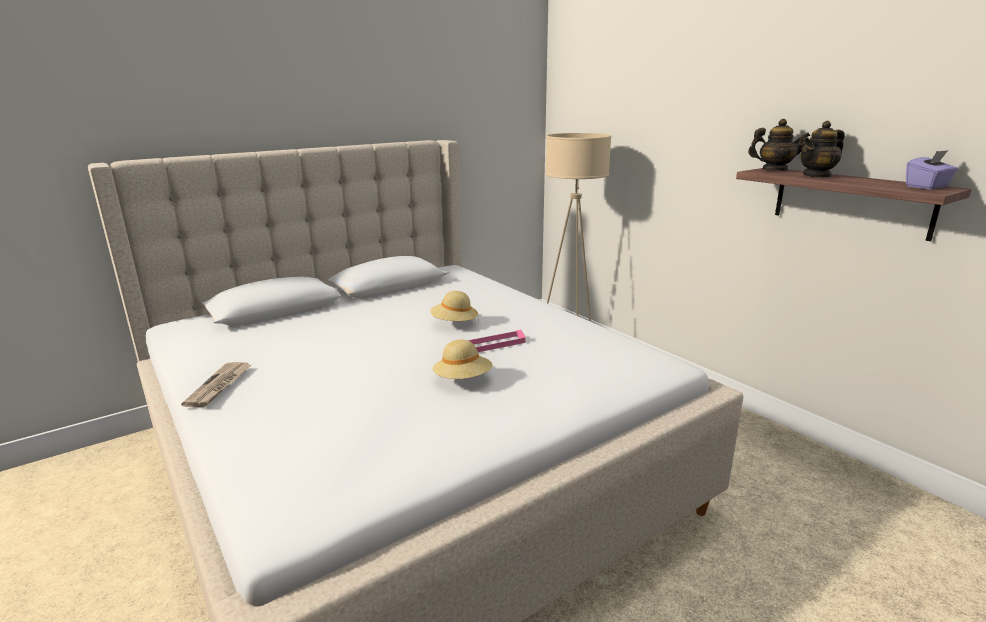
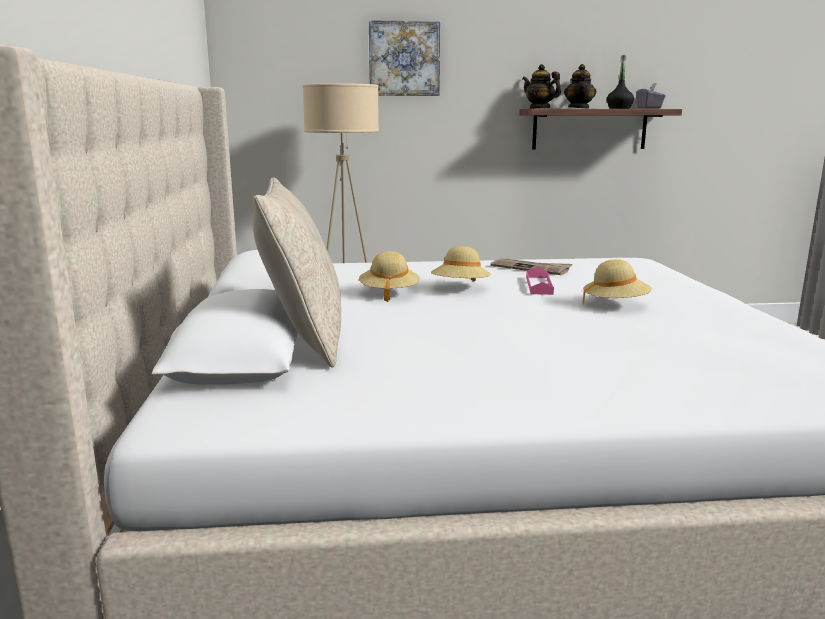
camera: 60 degrees left, 5 degrees down
newspaper [181,362,251,407] -> newspaper moved to [490,258,573,275]
teapot [748,119,810,170] -> teapot turned 90 degrees counterclockwise [522,64,561,109]
purple tissue box [906,150,958,189] -> grey tissue box [636,83,666,109]
none -> beige pillow [253,177,341,368]
none -> beige hat [359,251,420,302]
none -> picture [369,20,440,96]
none -> black bottle [607,55,634,109]

